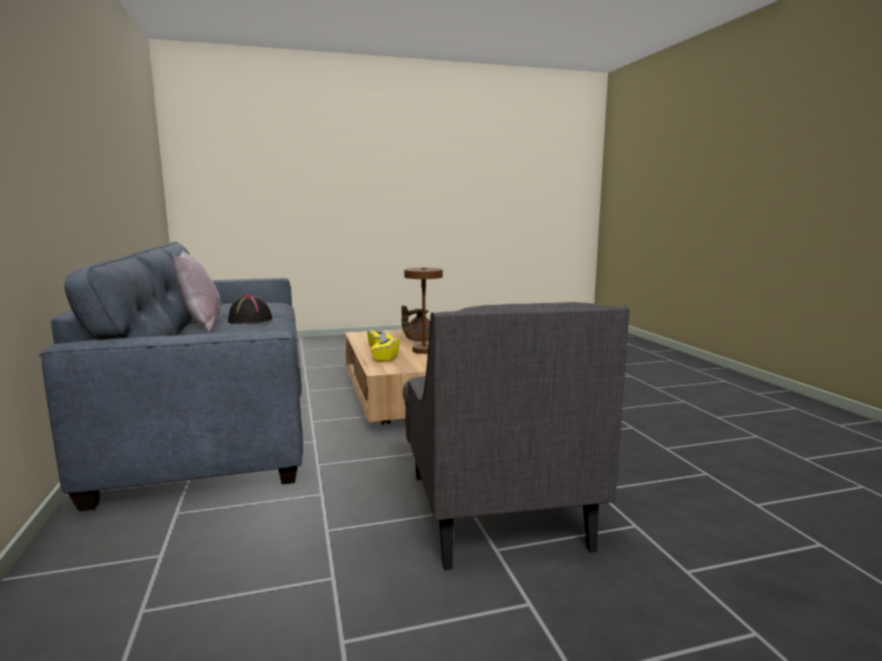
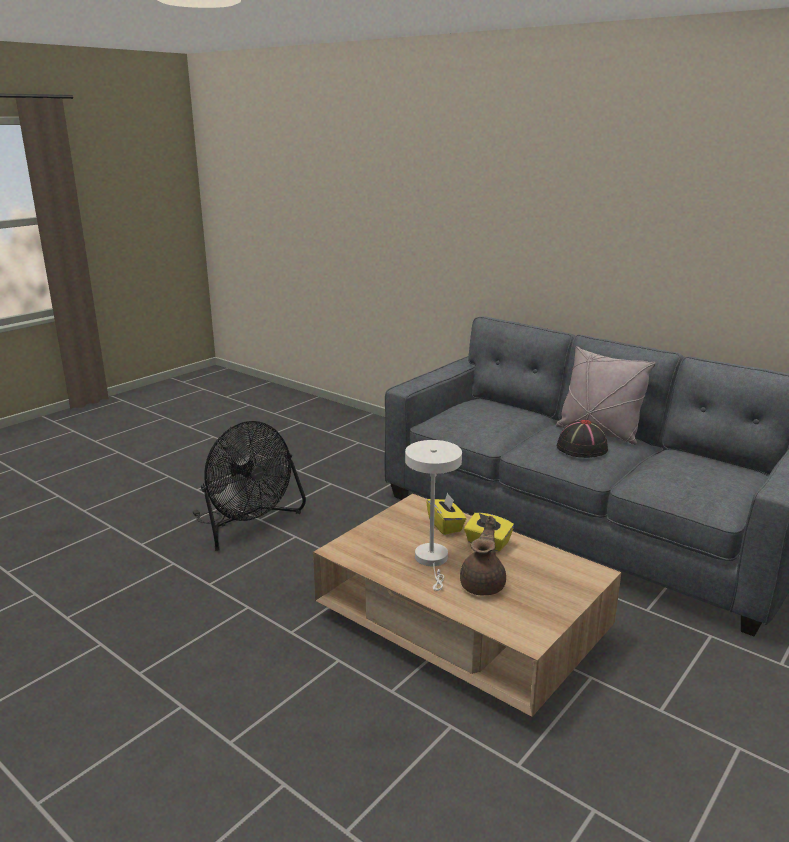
camera: 145 degrees right, 10 degrees up
grey armchair [403,302,630,570] -> black fan [193,421,306,551]
brown table lamp [404,268,443,354] -> white table lamp [405,440,462,591]

